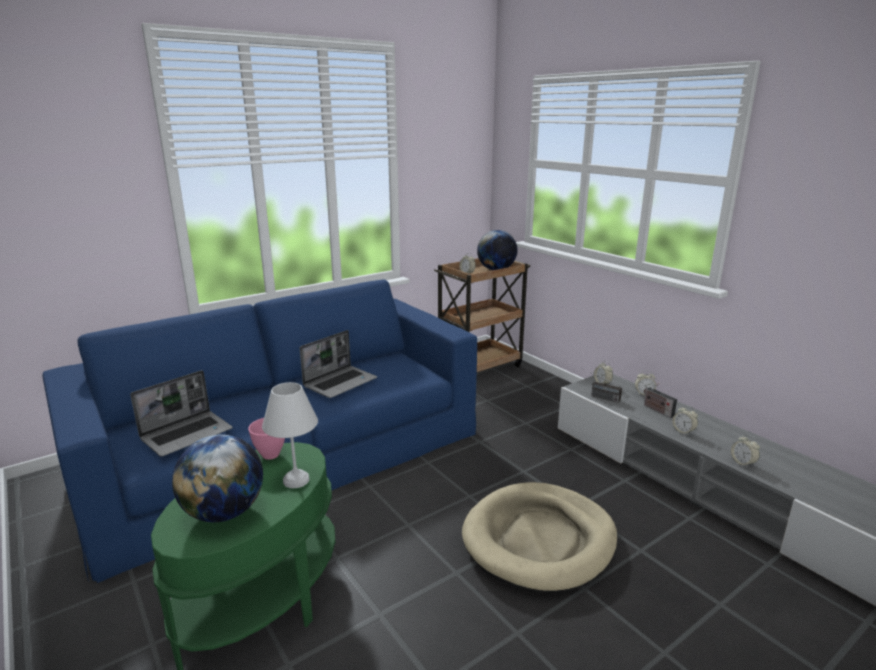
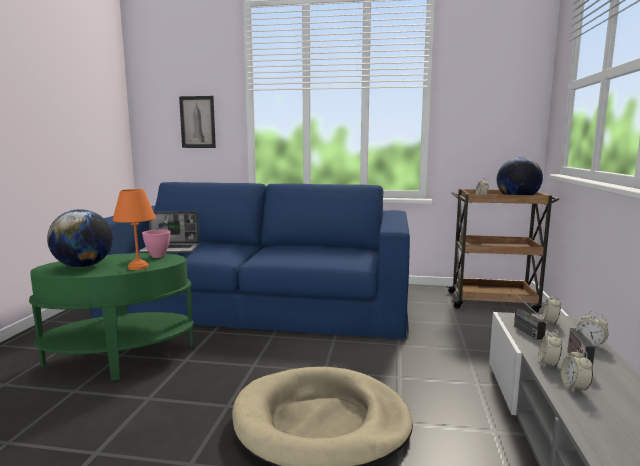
camera: 45 degrees right, 10 degrees down
white table lamp [262,382,318,488] -> orange table lamp [112,189,156,270]
laptop [300,330,377,398] -> none
alarm clock [731,434,760,467] -> alarm clock moved to [538,329,562,368]
none -> picture [179,96,216,148]

